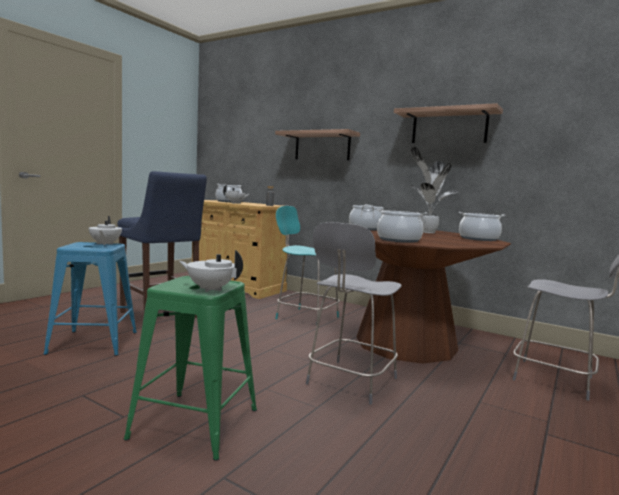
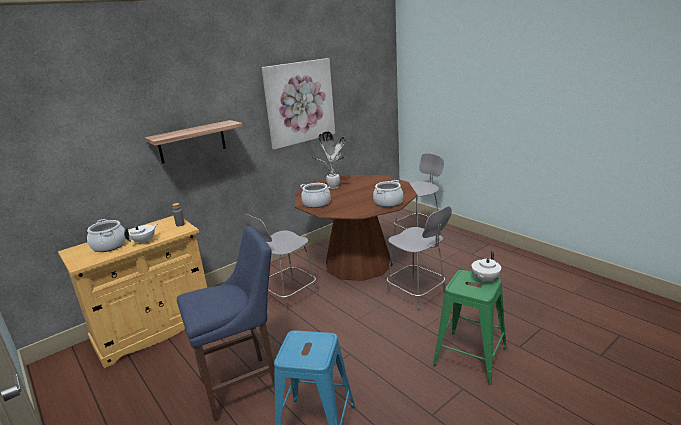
camera: 70 degrees left, 15 degrees up
white teapot [89,216,122,245] -> none
turquoise chair [275,206,340,320] -> grey chair [244,214,318,312]
shelf [394,103,503,143] -> picture [261,58,335,150]
cooking pot [459,212,505,241] -> none

